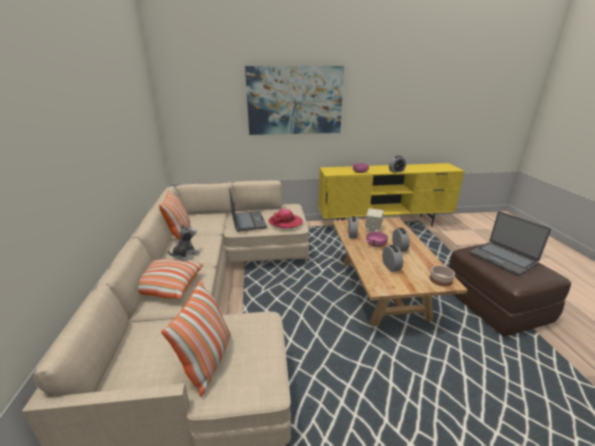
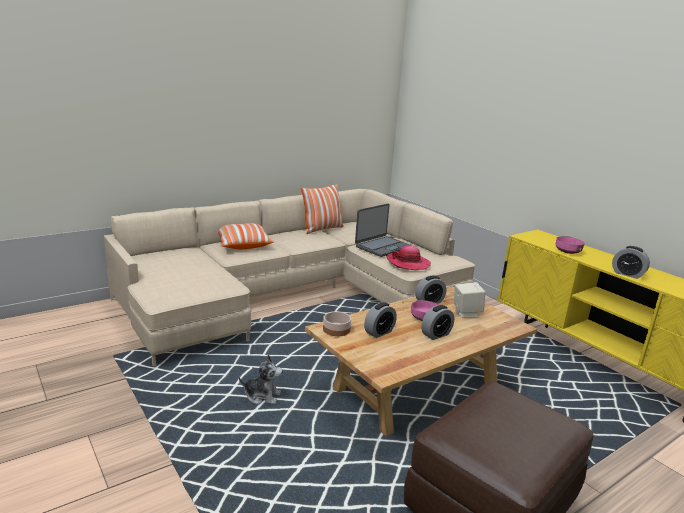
camera: 60 degrees right, 5 degrees down
pillow [161,280,231,397] -> none
plush toy [168,224,200,260] -> plush toy moved to [239,355,283,404]
picture [245,66,344,135] -> none
bowl [430,265,455,287] -> bowl moved to [323,312,351,336]
laptop [470,211,551,276] -> none

